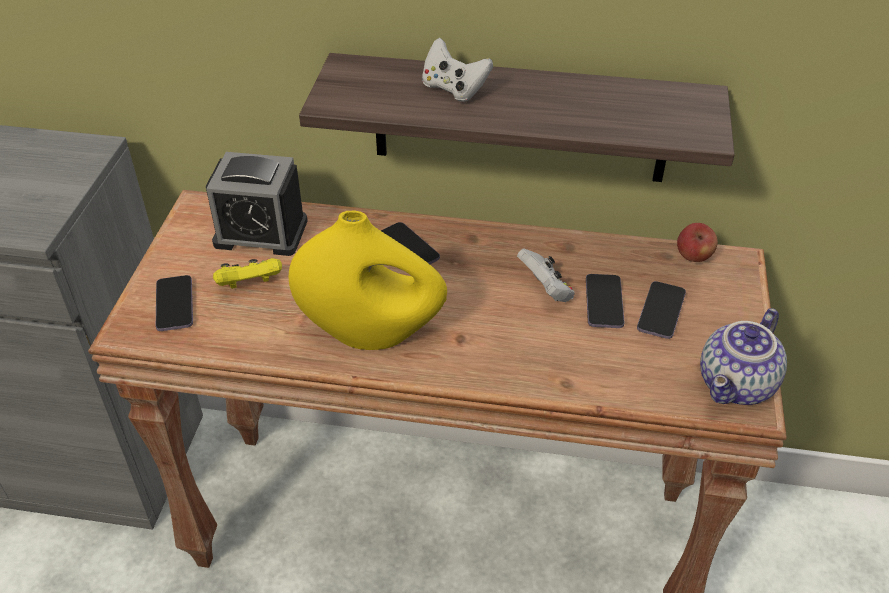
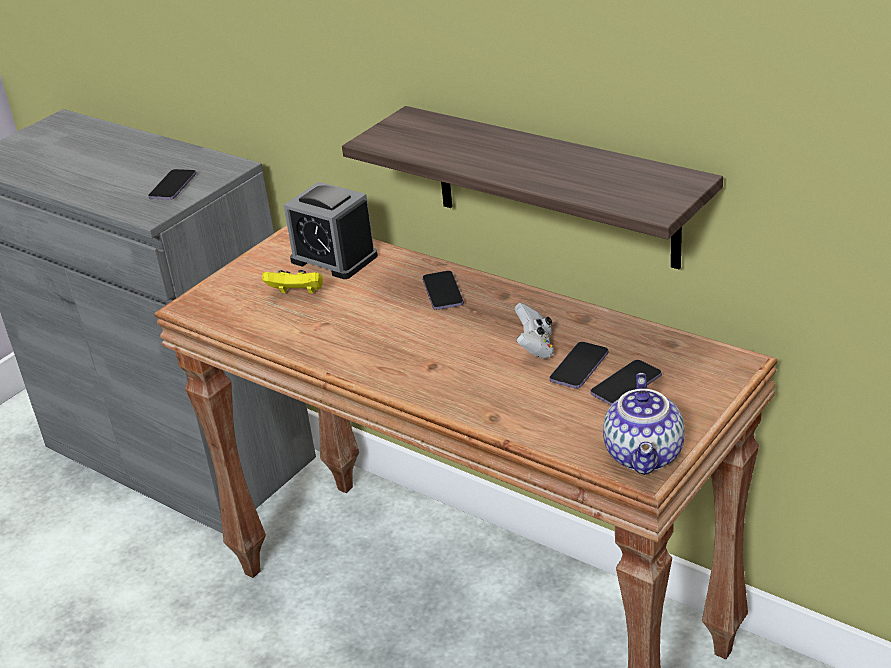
camera: 30 degrees right, 10 degrees down
phone [156,275,193,331] -> phone moved to [148,169,196,200]
yellow vase [289,211,447,350] -> none
white game controller [422,38,493,102] -> none
apple [677,223,718,262] -> none
teapot [700,308,787,405] -> teapot turned 60 degrees counterclockwise [603,373,685,475]

